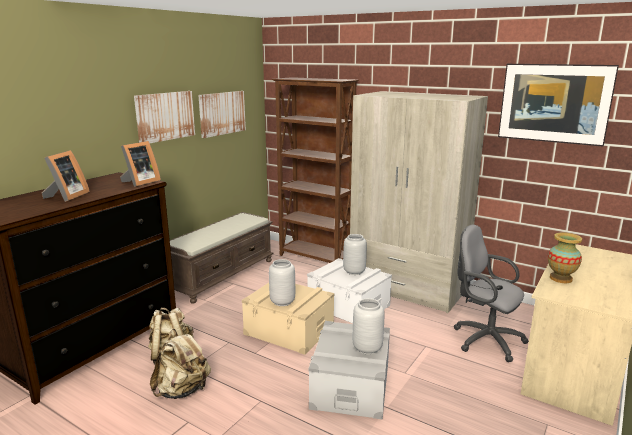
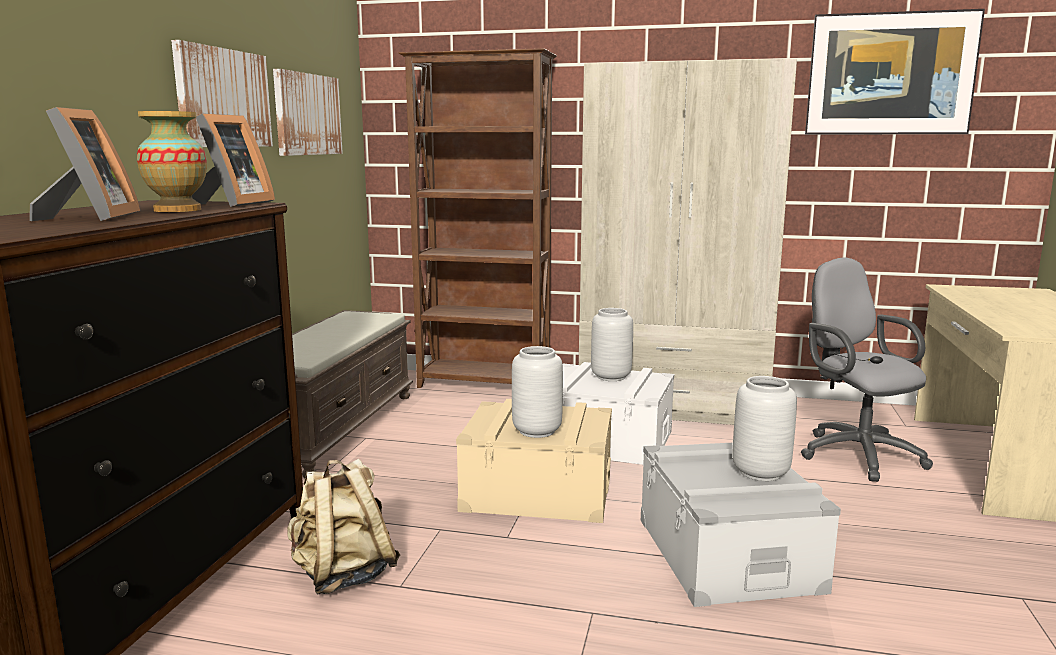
camera: 20 degrees left, 5 degrees down
beige backpack [150,329,211,399] -> none
grey office chair [453,224,529,362] -> grey office chair turned 45 degrees clockwise [801,258,933,482]
vase [548,232,582,283] -> vase moved to [137,111,207,212]

